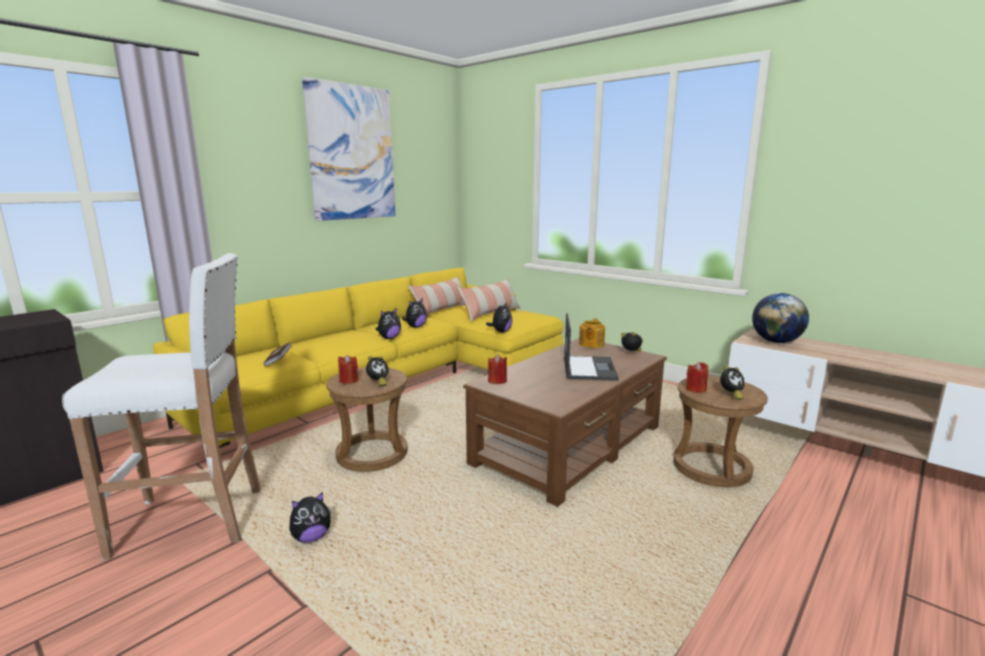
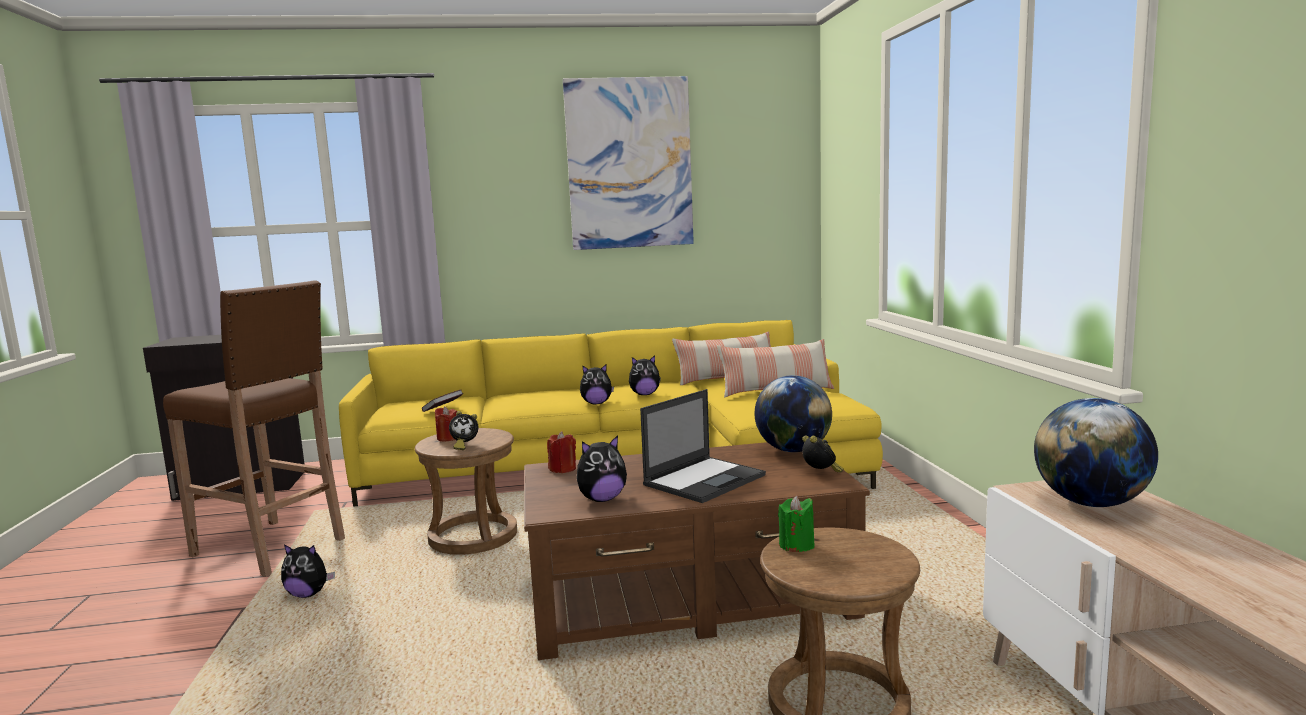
camera: 40 degrees right, 5 degrees down
white stool [62,253,261,560] -> brown stool [163,280,345,577]
plush toy [486,302,512,332] -> plush toy moved to [576,435,627,502]
teapot [579,318,605,348] -> globe [755,375,832,452]
red candle [686,362,709,393] -> green candle [778,496,815,552]
alarm clock [720,365,744,400] -> none

